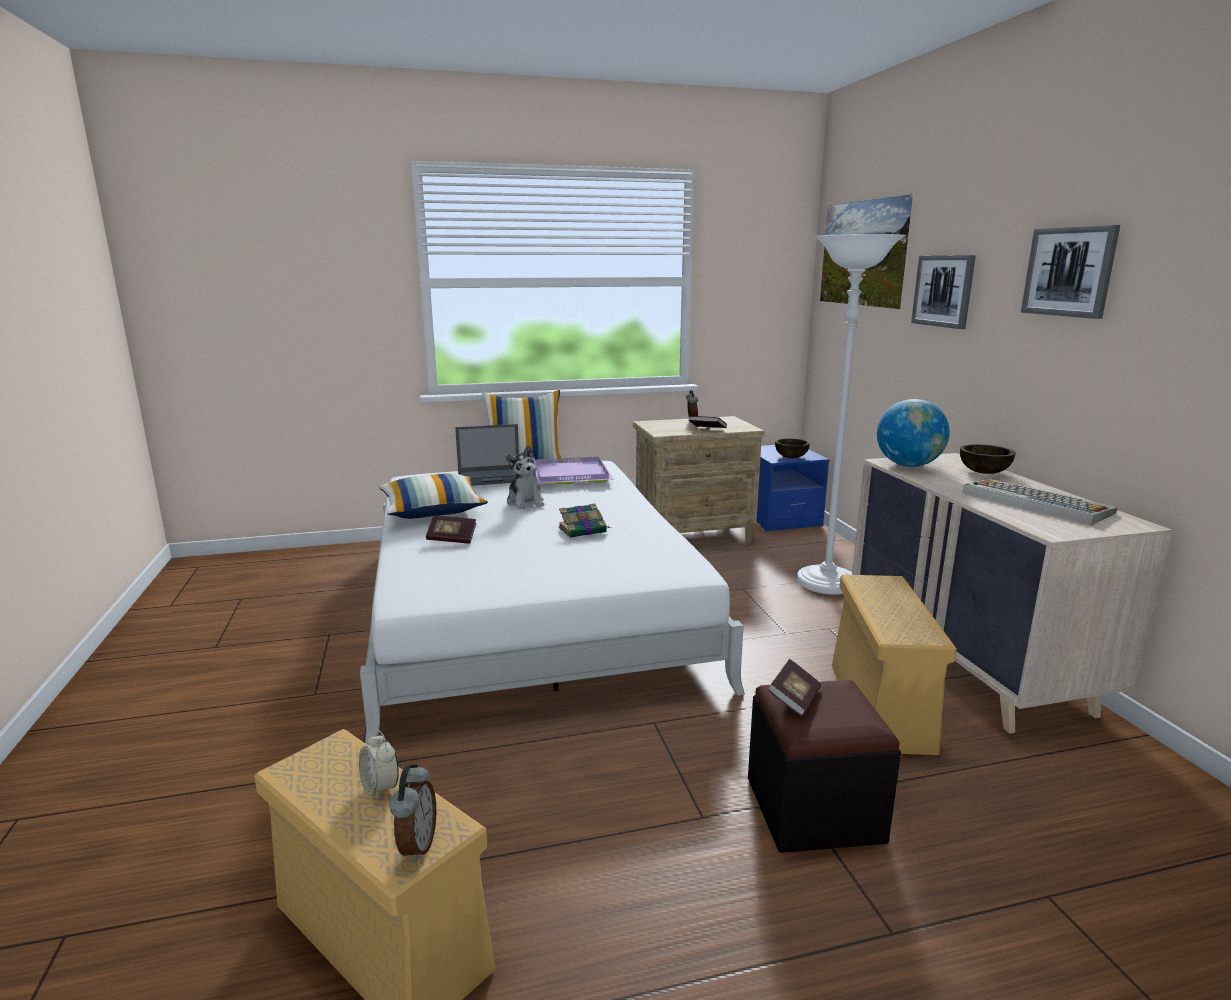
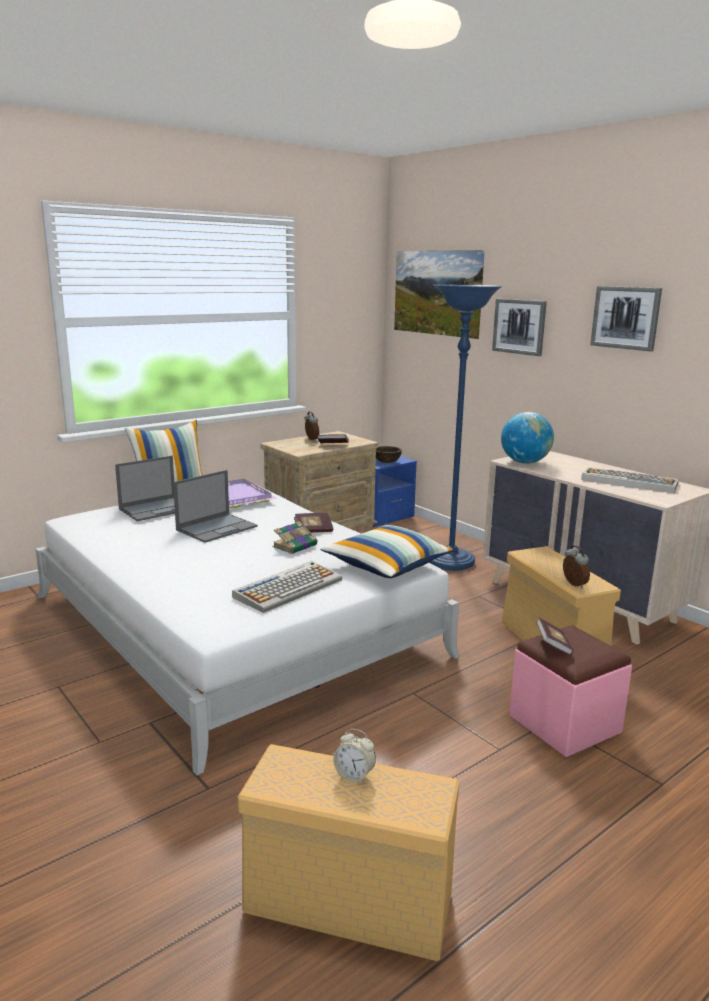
camera: 25 degrees left, 0 degrees up
pillow [379,473,488,519] -> pillow moved to [320,525,454,578]
alarm clock [389,764,436,863] -> alarm clock moved to [563,545,590,588]
book [426,516,476,544] -> book moved to [294,513,333,533]
plush toy [506,445,544,509] -> laptop [173,470,258,543]
black ottoman [748,680,901,853] -> pink ottoman [509,625,632,757]
white floor lamp [797,234,906,595] -> blue floor lamp [429,285,503,571]
brown bowl [960,444,1016,474] -> none
none -> keyboard [232,561,342,613]

